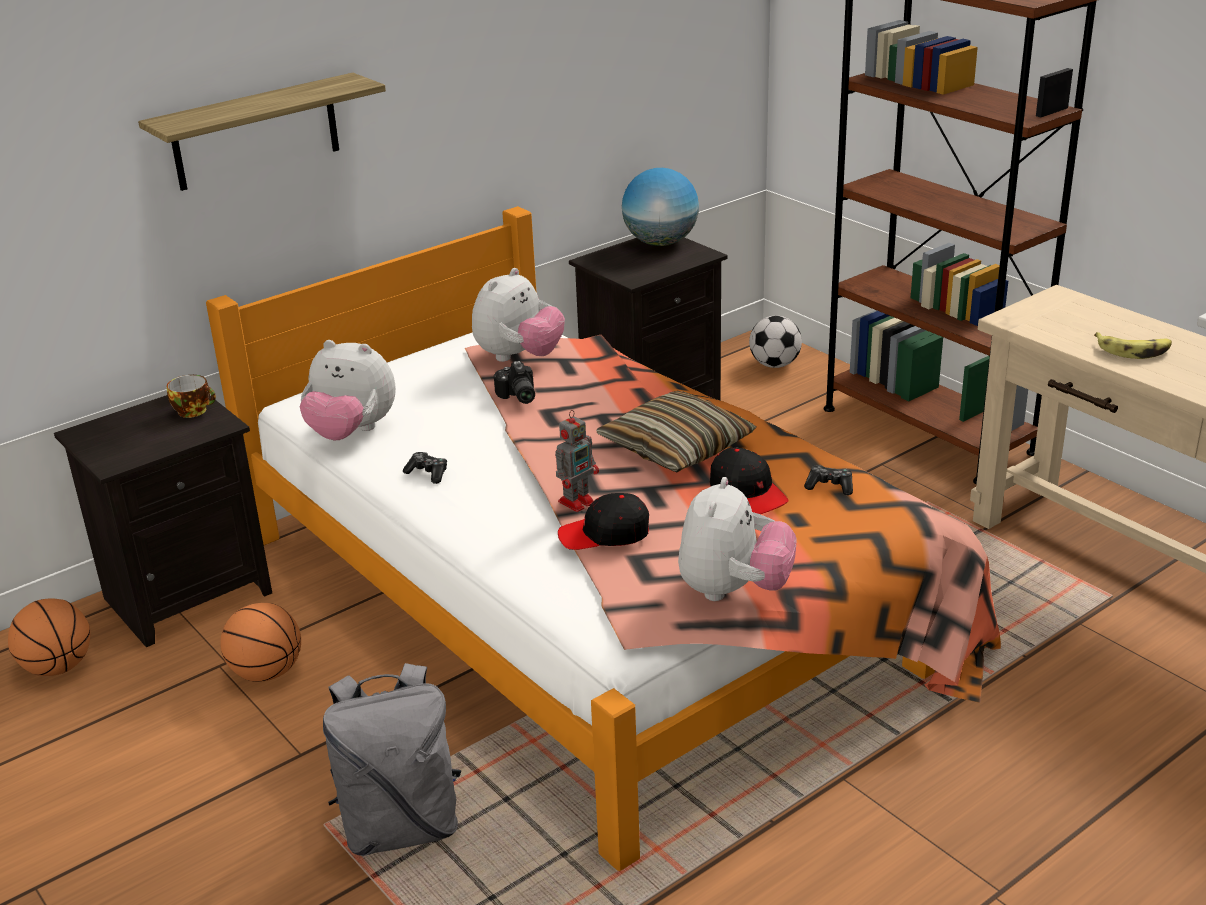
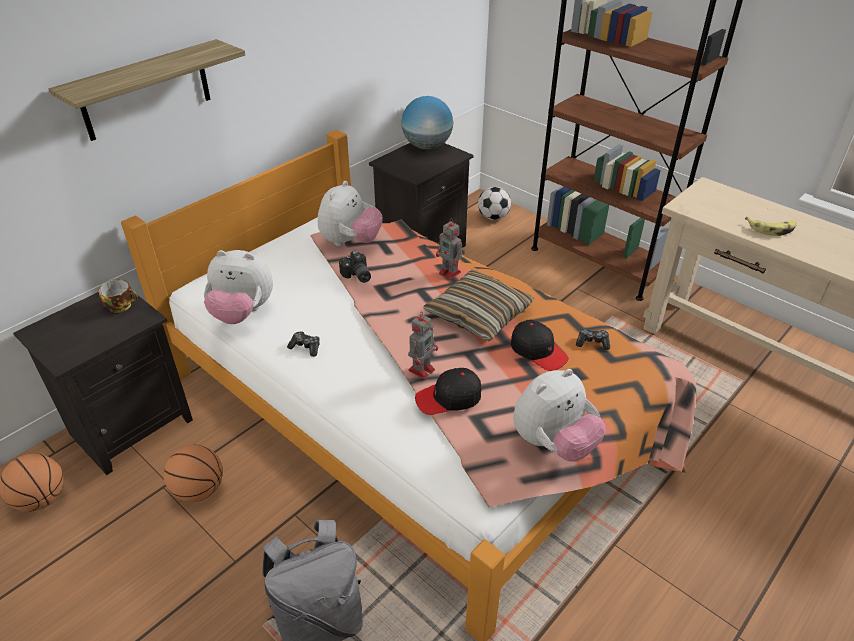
camera: 10 degrees left, 10 degrees up
plush toy [678,477,797,601] -> plush toy turned 45 degrees clockwise [513,369,606,462]
none -> toy robot [436,218,465,280]

